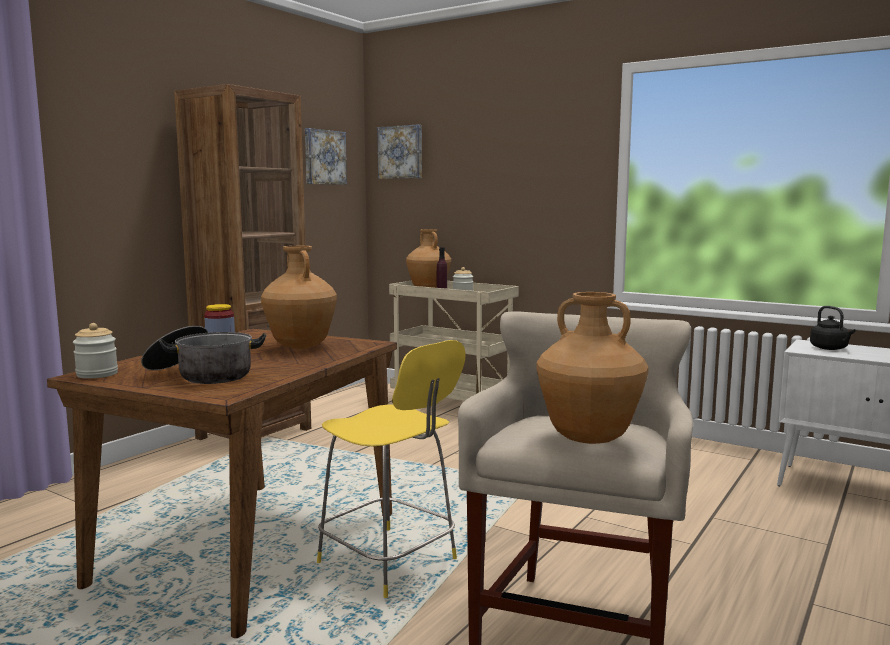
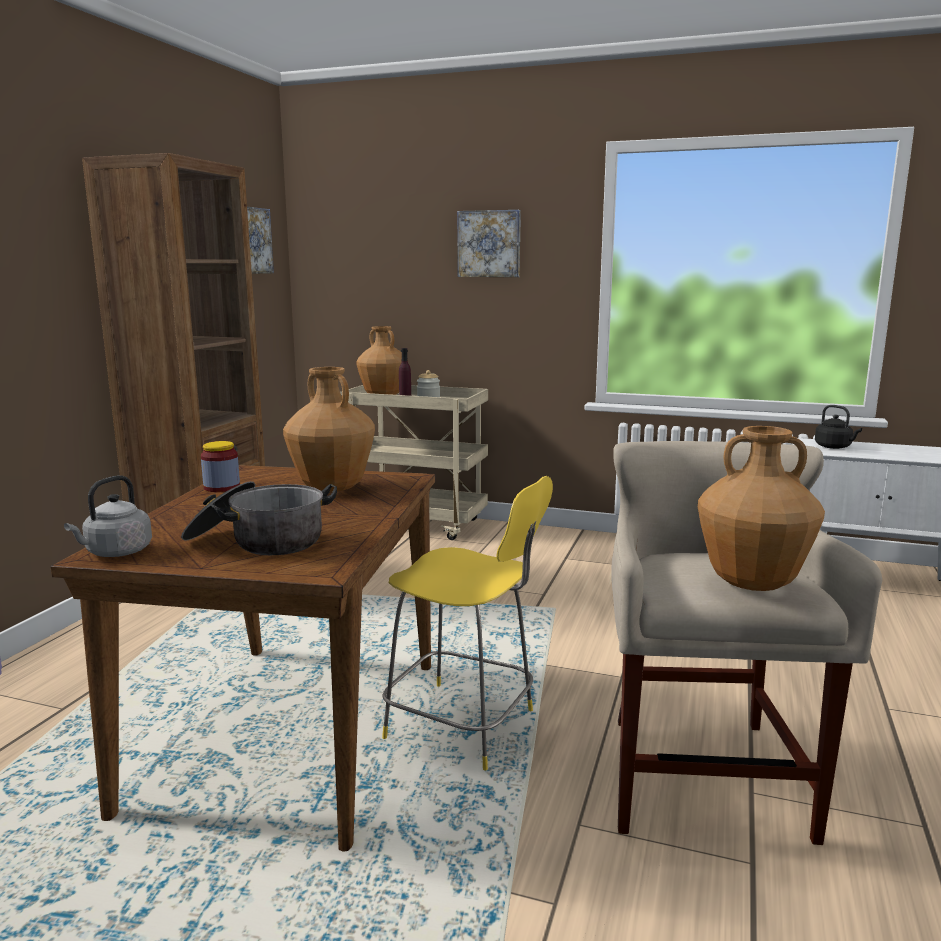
camera: 15 degrees left, 5 degrees up
jar [73,323,118,379] -> grey kettle [64,475,152,557]
picture [377,124,422,179] -> picture moved to [457,210,521,277]

